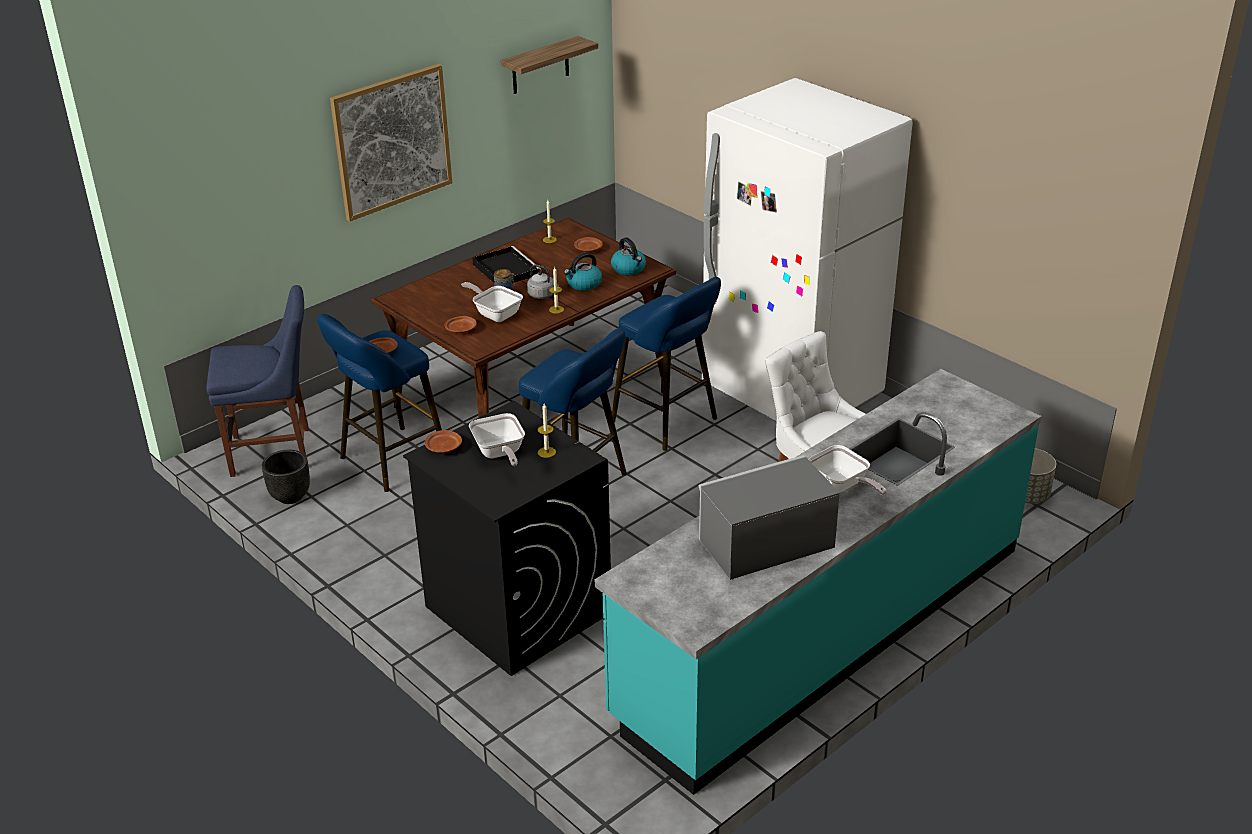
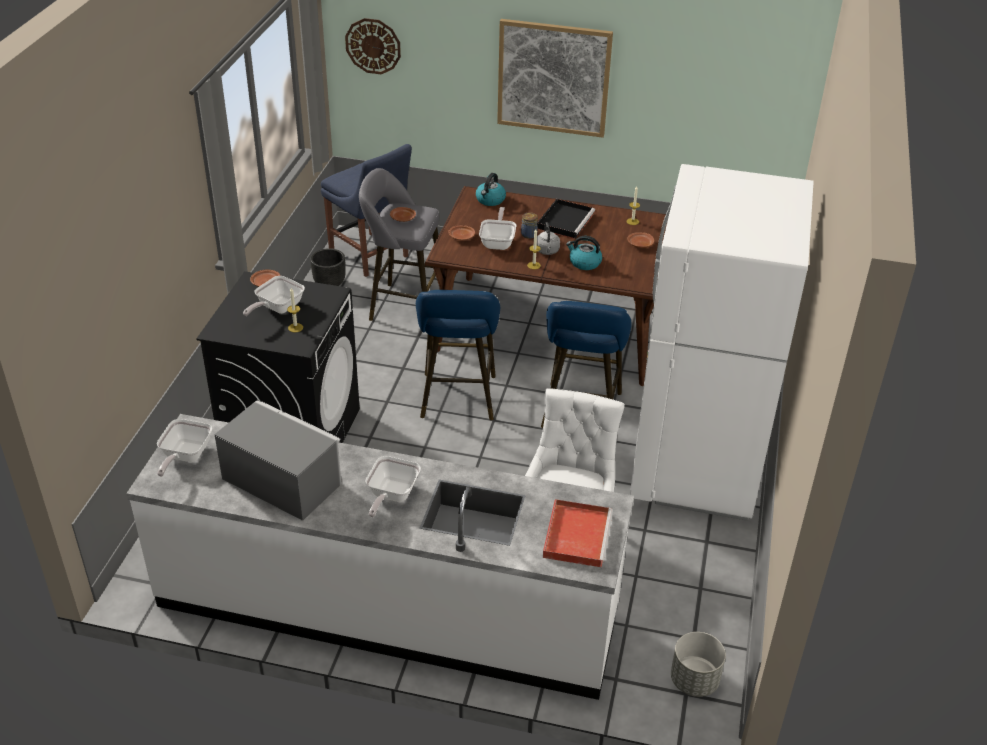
camera: 55 degrees right, 5 degrees up
blue stool [317,314,442,492] -> grey stool [359,168,442,321]
shelf [501,36,598,94] -> none
turquoise counter [595,369,1041,795] -> white counter [126,414,634,700]
kettle [611,238,646,275] -> kettle moved to [476,173,506,206]
none -> frying pan [157,419,212,477]
none -> wall clock [345,18,401,74]
none -> red tray [543,499,613,567]

